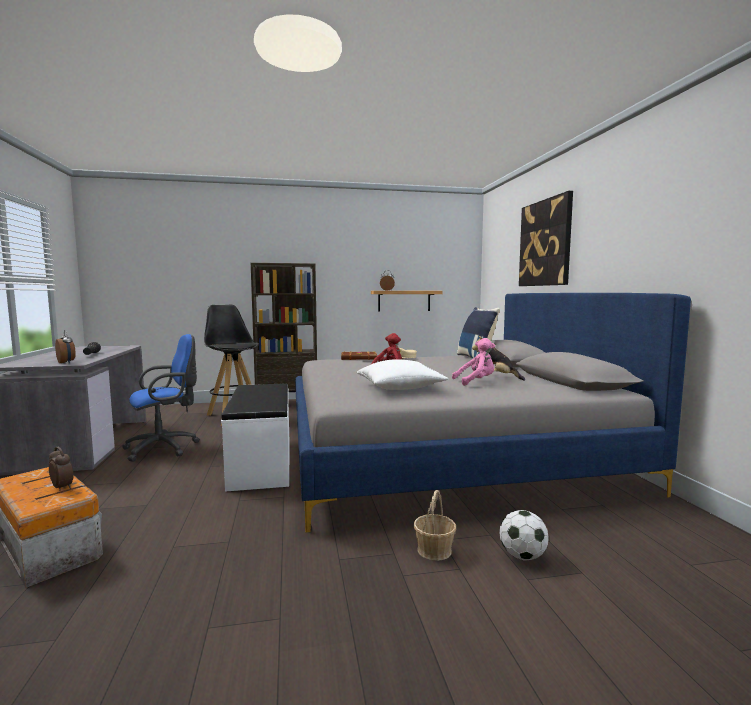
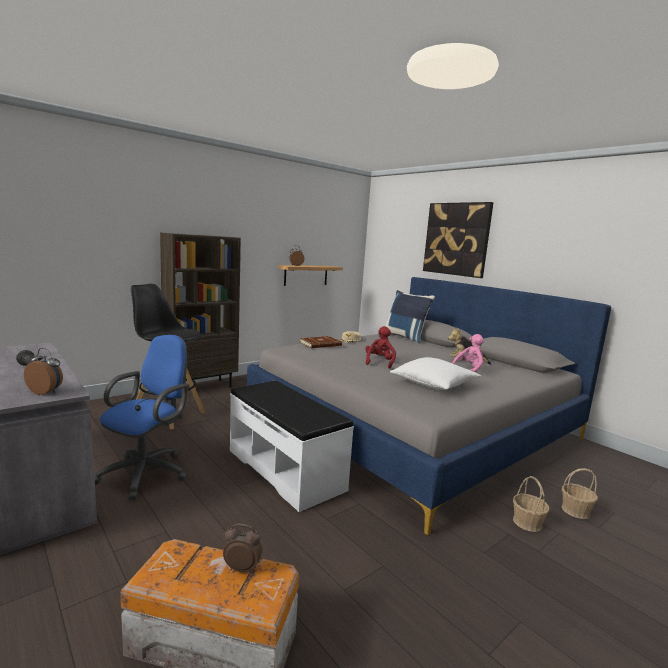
camera: 30 degrees left, 5 degrees up
football [499,510,548,561] -> basket [562,468,598,519]

